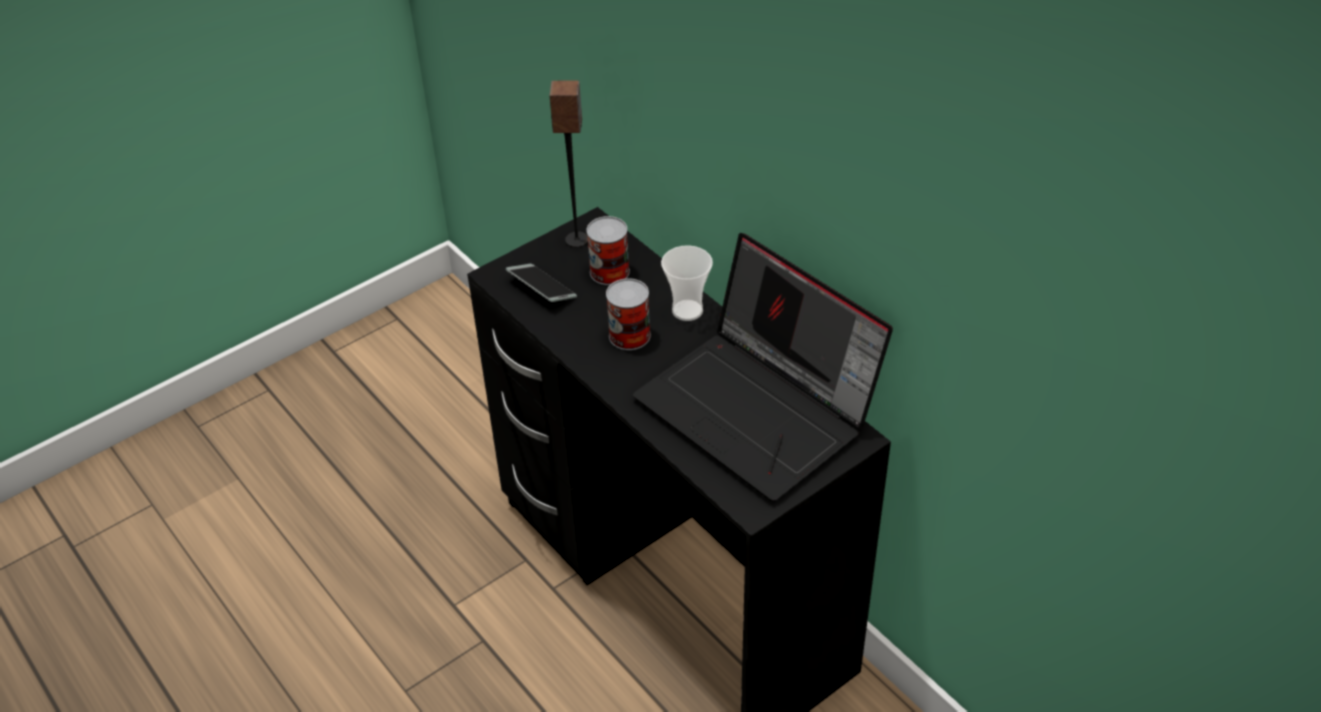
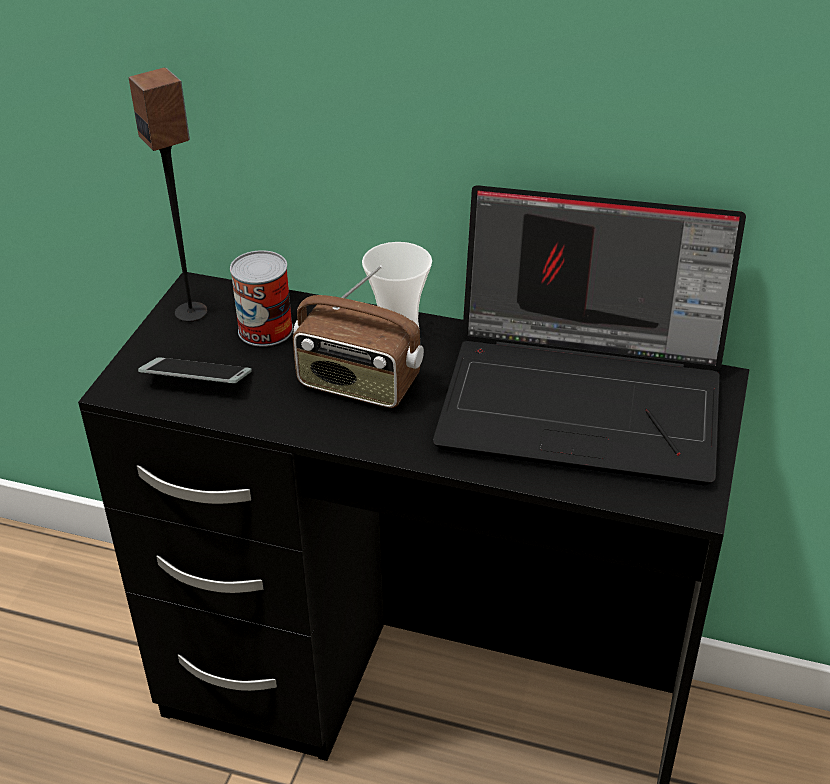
camera: 35 degrees left, 5 degrees down
can [606,278,651,350] -> radio [293,265,424,408]

